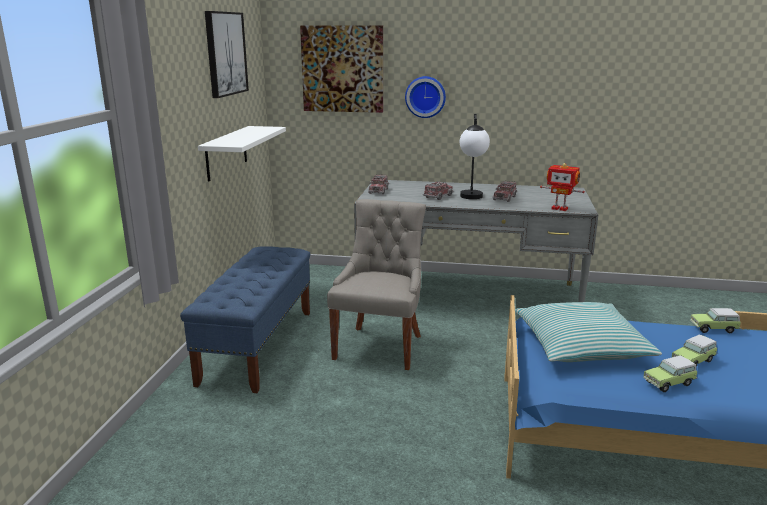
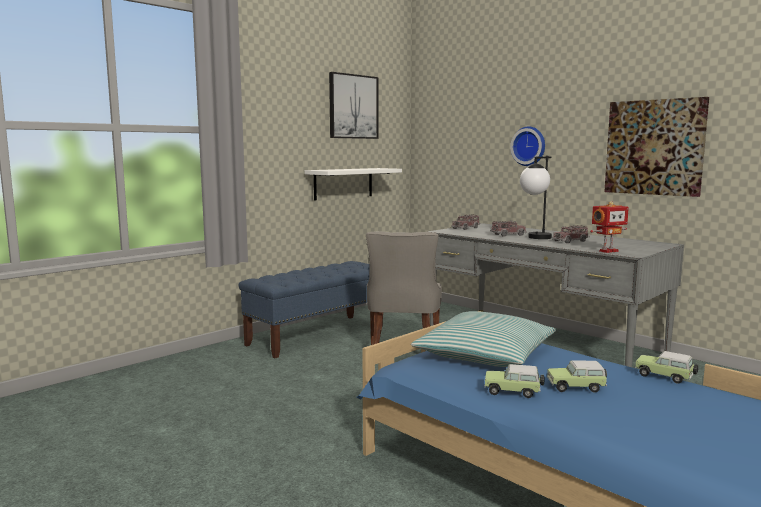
camera: 35 degrees right, 10 degrees down
picture [300,25,383,113] -> picture moved to [604,97,709,197]
grey chair [327,199,426,370] -> grey chair turned 135 degrees clockwise [366,231,442,345]
toy robot [540,163,585,211] -> toy robot turned 90 degrees counterclockwise [590,201,629,253]

